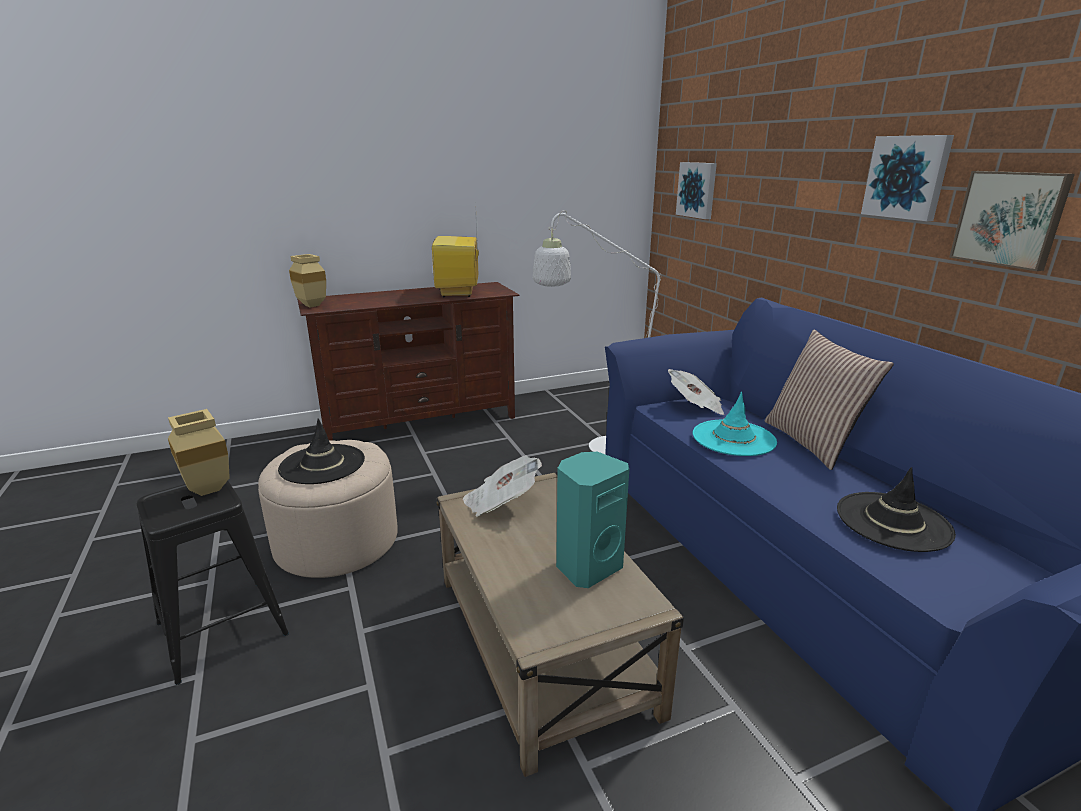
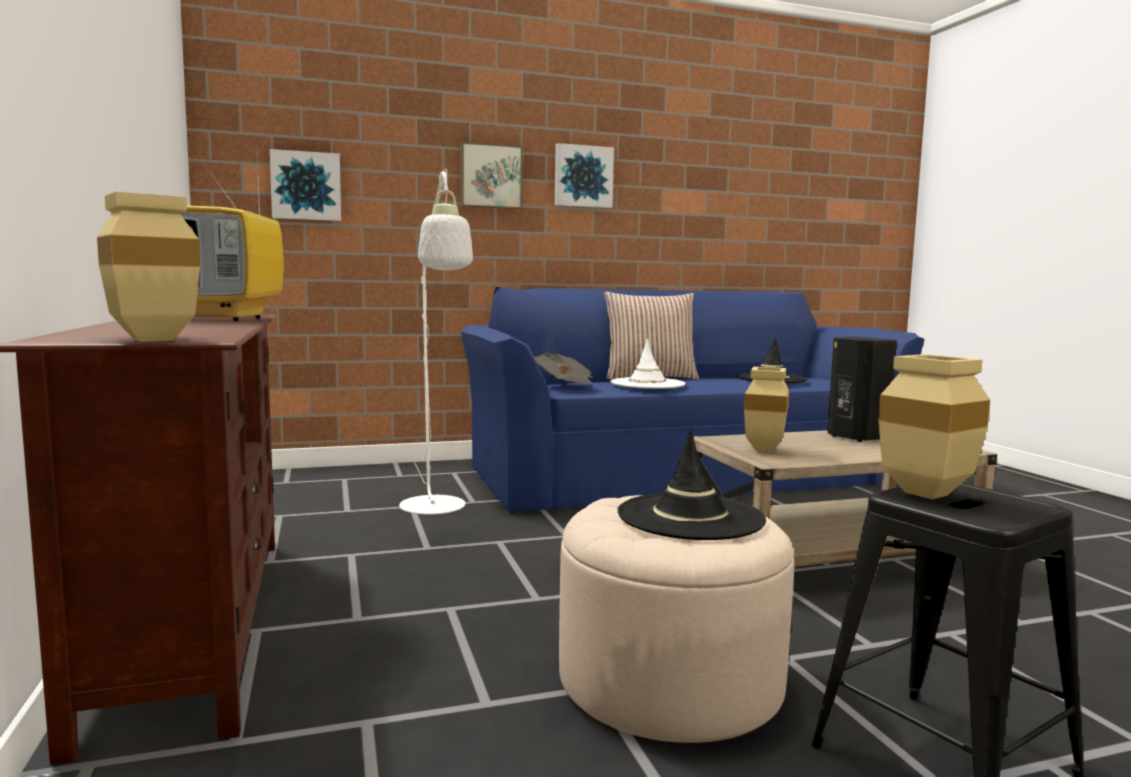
camera: 85 degrees left, 15 degrees down
newspaper [463,455,542,517] -> beige vase [744,367,789,452]
turquoise speaker [556,452,629,588] -> black speaker [827,337,897,442]
turquoise hat [693,392,777,456] -> white hat [611,339,685,389]
picture [949,171,1075,271] -> picture moved to [461,142,523,209]

